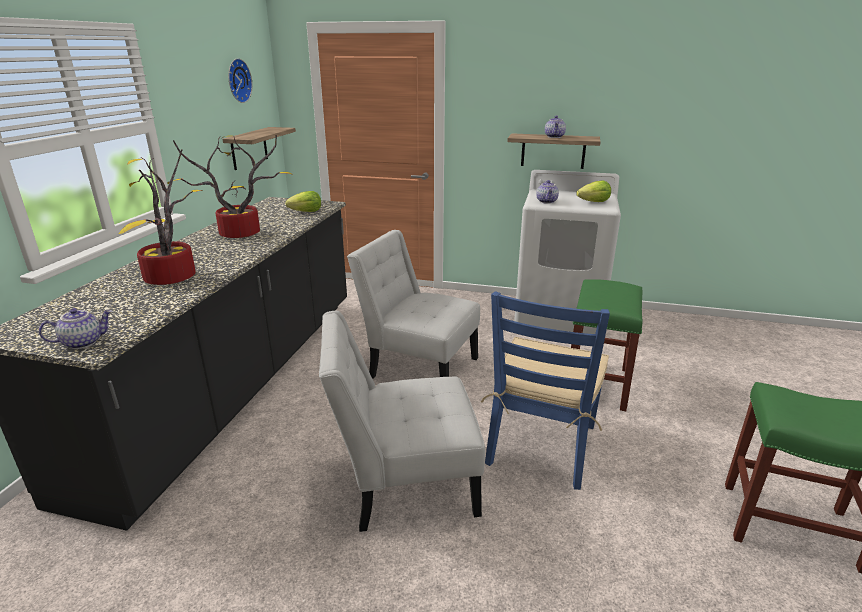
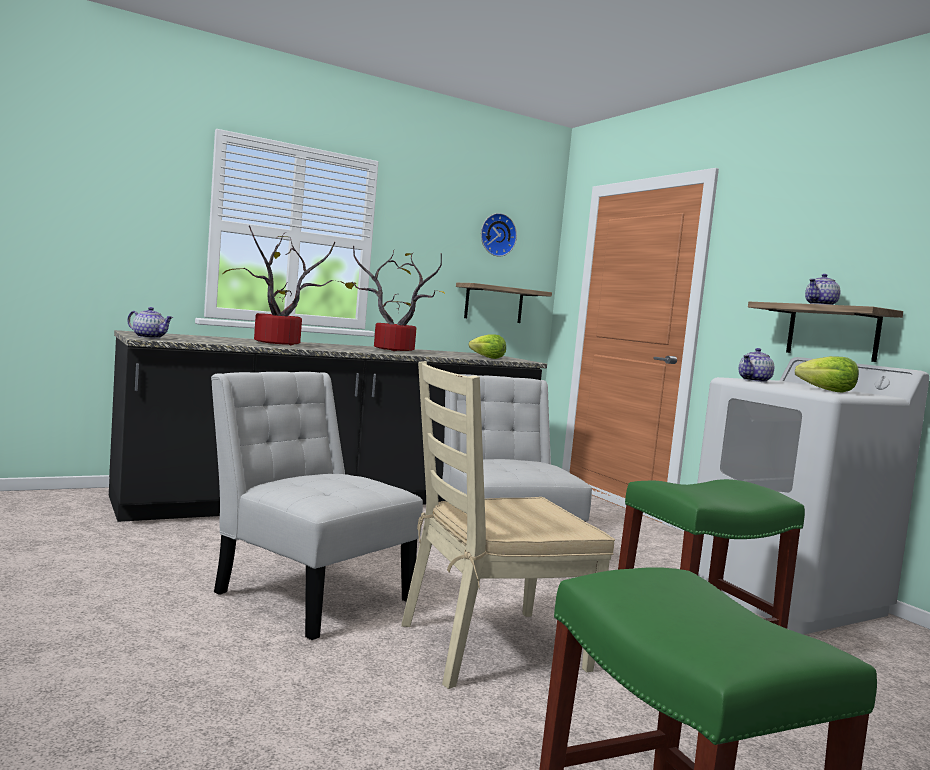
camera: 45 degrees right, 20 degrees down
blue chair [481,291,610,490] -> beige chair [401,361,615,689]

